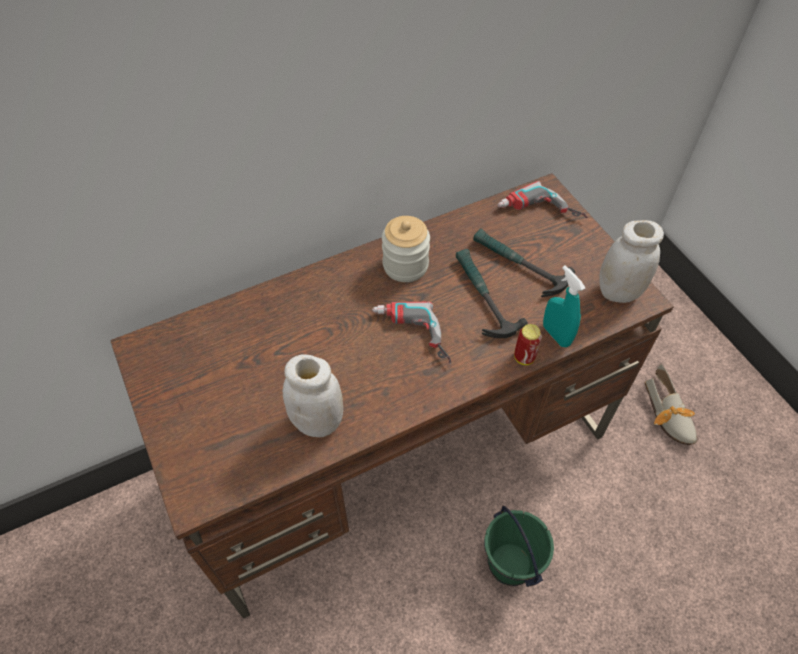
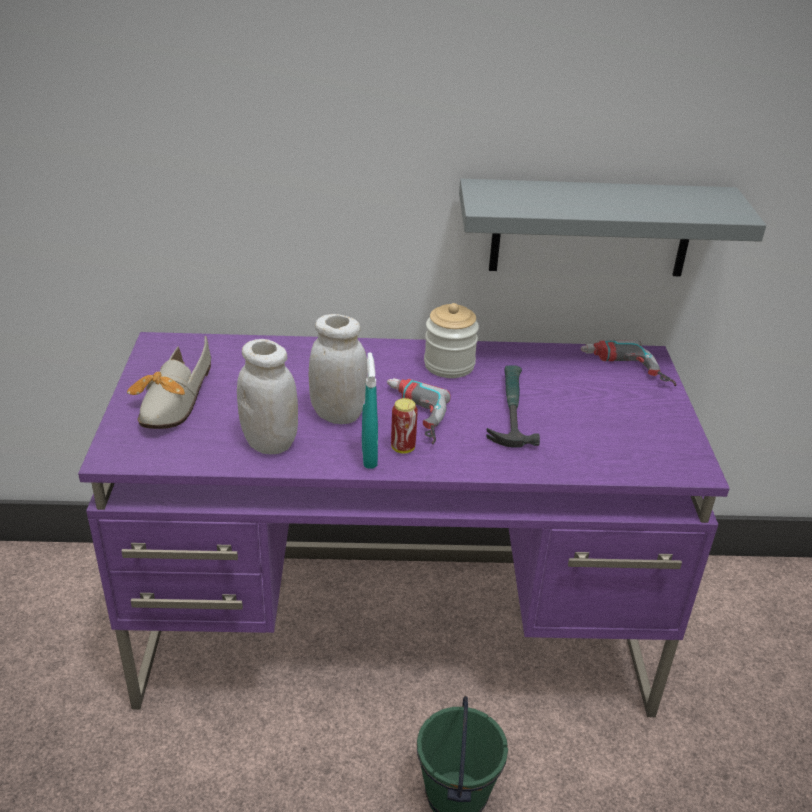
camera: 25 degrees right, 20 degrees down
brown desk [110,173,674,619] -> purple desk [78,332,730,717]
hammer [473,229,575,297] -> none
can [514,324,542,365] -> can moved to [391,398,418,454]
turquoise spray bottle [543,265,585,347] -> turquoise spray bottle moved to [362,352,378,469]
white jar [599,220,664,303] -> white jar moved to [309,314,367,424]
shoe [644,364,697,445] -> shoe moved to [127,336,211,429]
none -> grey shelf [459,179,766,276]

